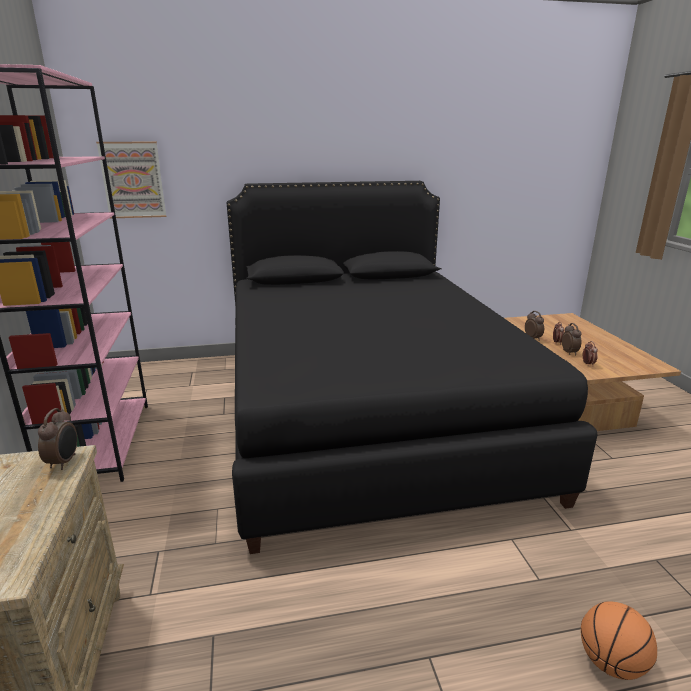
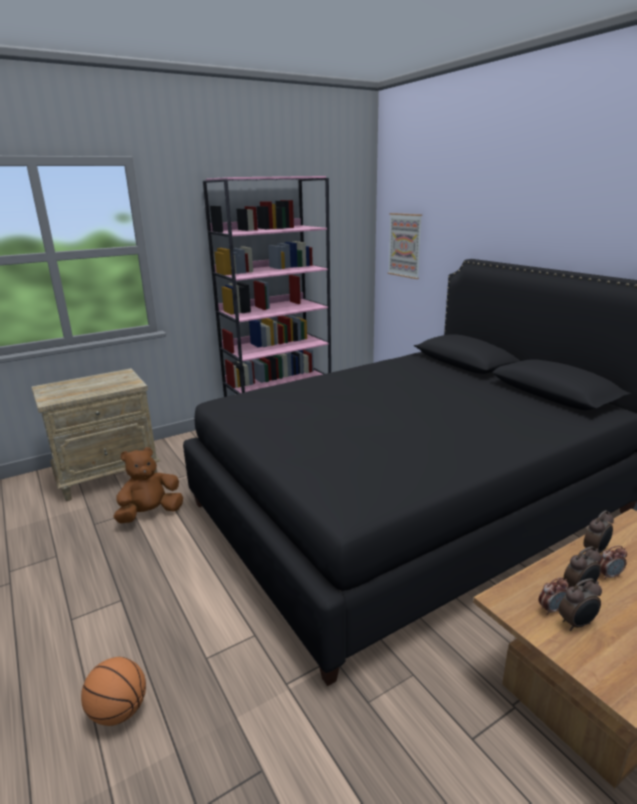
camera: 70 degrees right, 0 degrees up
alarm clock [38,408,77,470] -> alarm clock moved to [559,578,602,631]
none -> brown plush toy [113,447,183,523]

